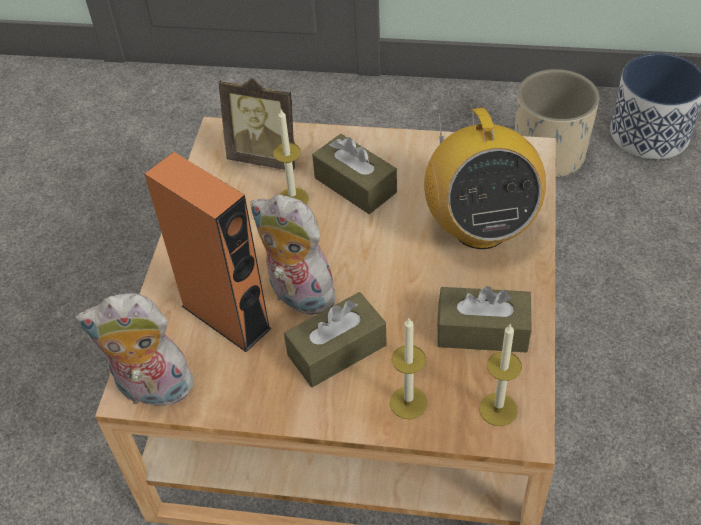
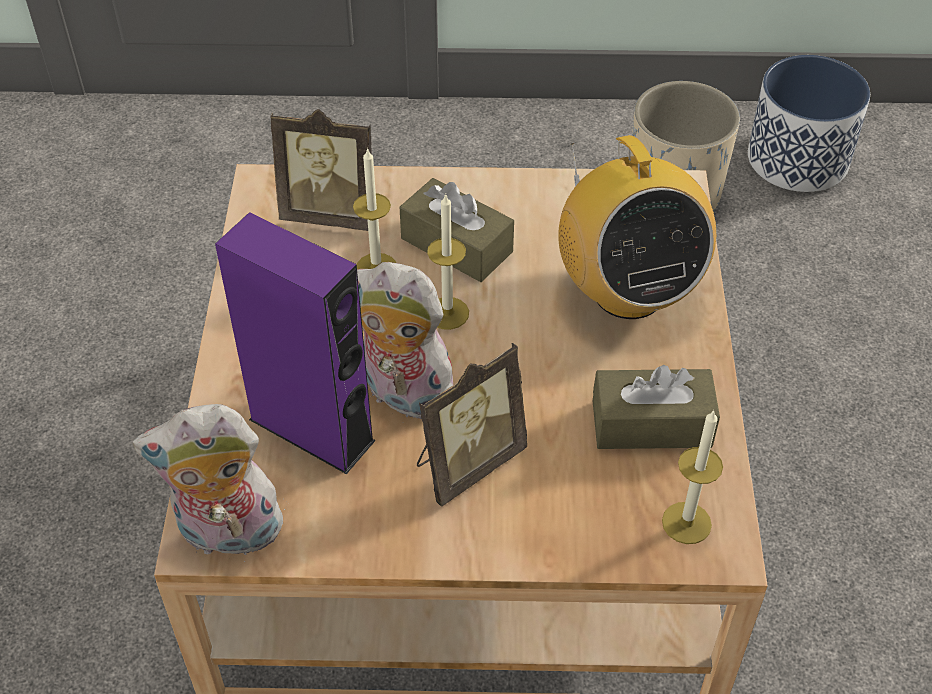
camera: 10 degrees left, 0 degrees up
orange speaker [144,152,272,352] -> purple speaker [215,212,376,474]
brown tissue box [284,292,387,387] -> picture frame [417,343,527,507]
candle [390,318,428,419] -> candle moved to [427,194,469,330]

